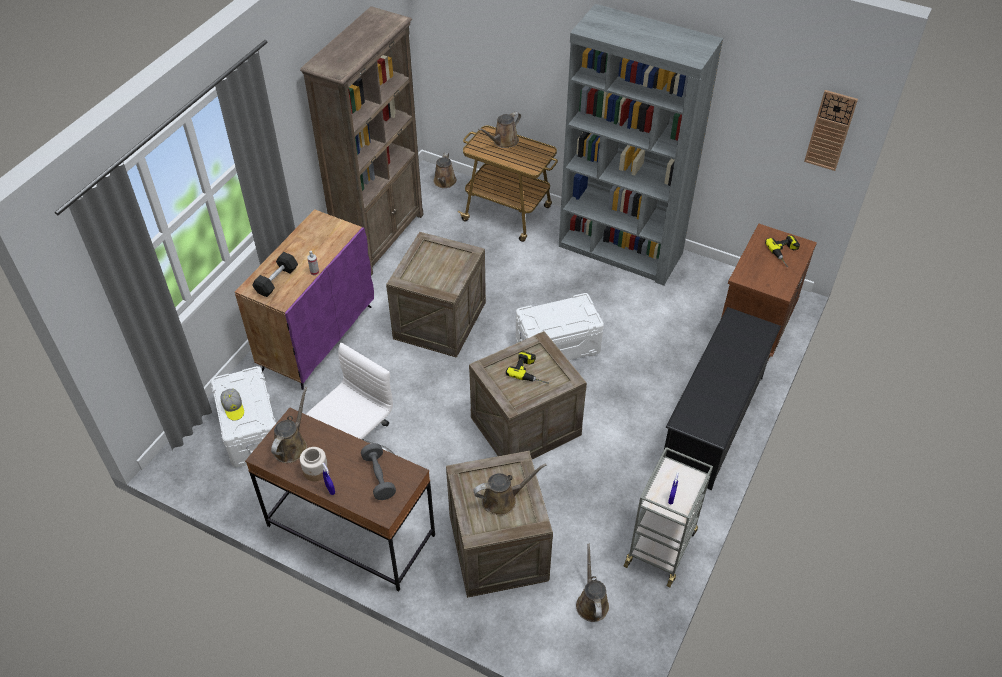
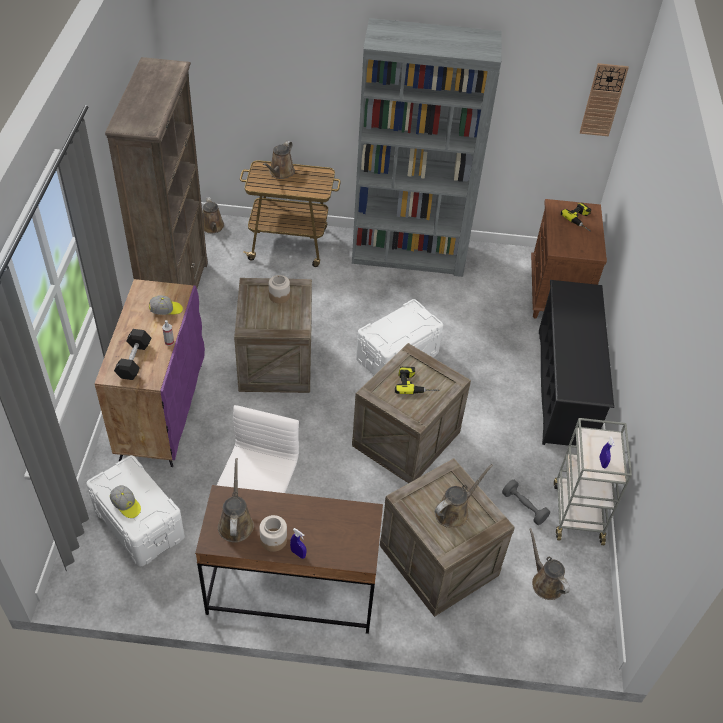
camera: 25 degrees left, 0 degrees up
grey dumbbell [361,443,396,500] -> grey dumbbell moved to [502,480,550,525]
none -> cap [149,295,183,315]
none -> jar [269,275,290,304]

